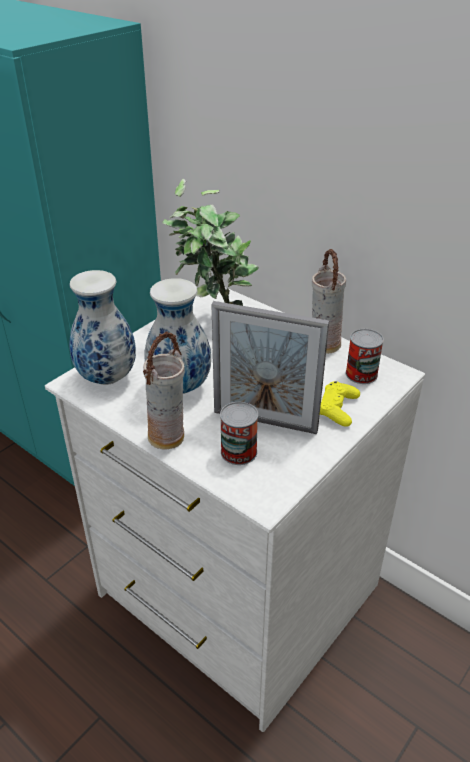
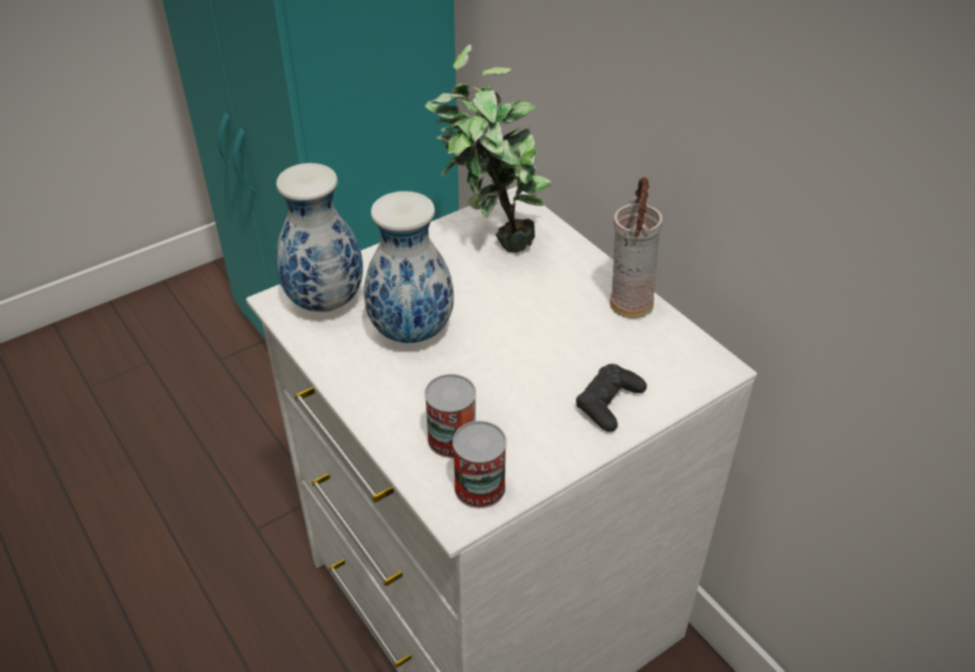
camera: 15 degrees right, 5 degrees up
vase [143,331,185,450] -> none
picture frame [211,301,329,434] -> none
yellow game controller [320,381,360,427] -> black game controller [576,364,647,432]
can [346,329,384,384] -> can moved to [453,421,507,508]

